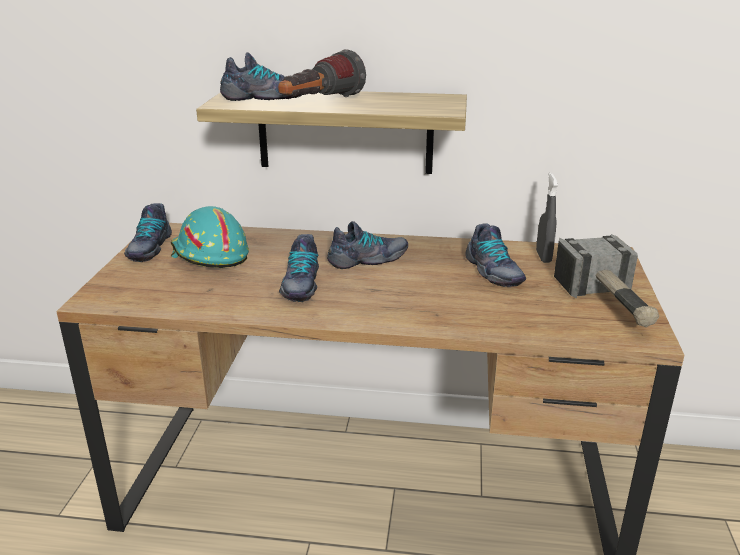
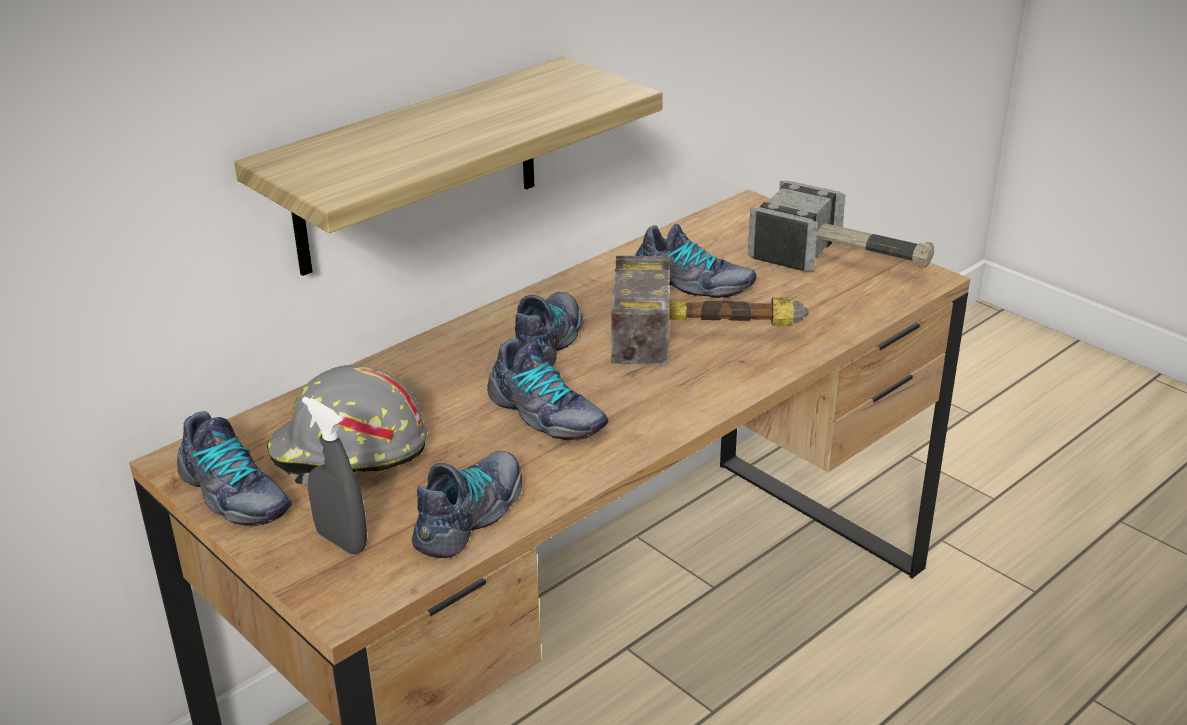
camera: 50 degrees left, 5 degrees up
turquoise hard hat [171,206,249,268] -> grey hard hat [267,365,427,485]
shoe [220,52,302,101] -> shoe moved to [412,451,522,558]
flashlight [278,49,366,97] -> none
grey spray bottle [536,173,558,263] -> grey spray bottle moved to [302,396,367,554]
none -> hammer [611,256,809,365]

